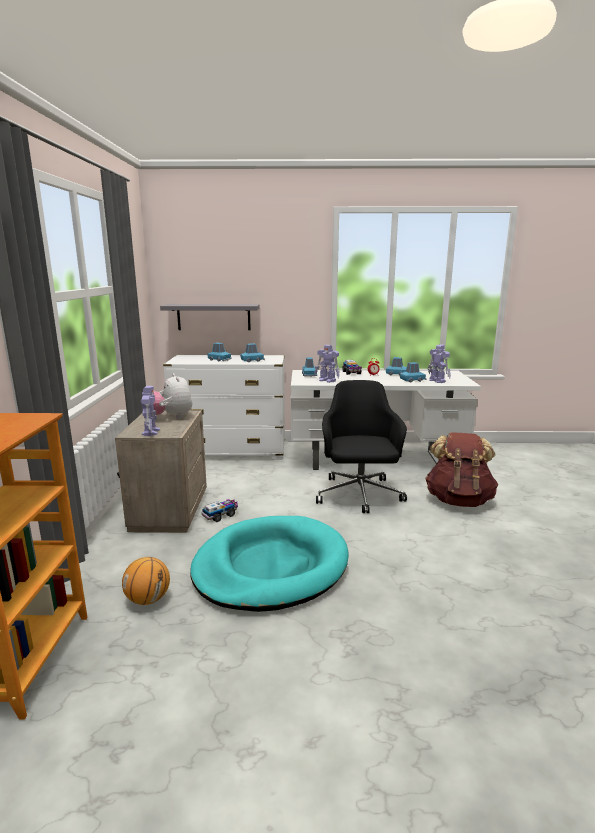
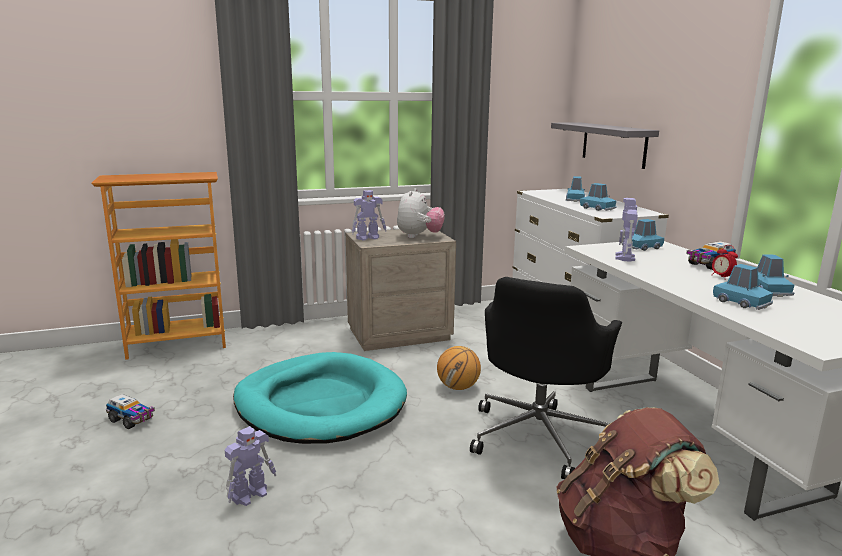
camera: 70 degrees right, 0 degrees up
basketball [122,557,170,605] -> basketball moved to [437,346,481,390]
plush toy [153,373,192,419] -> plush toy turned 150 degrees clockwise [397,188,445,238]
toy truck [201,499,238,522] -> toy truck moved to [106,394,155,429]
black office chair [316,380,407,513] -> black office chair turned 135 degrees clockwise [470,277,622,479]
toy robot [427,345,451,383] -> toy robot moved to [225,426,276,506]

